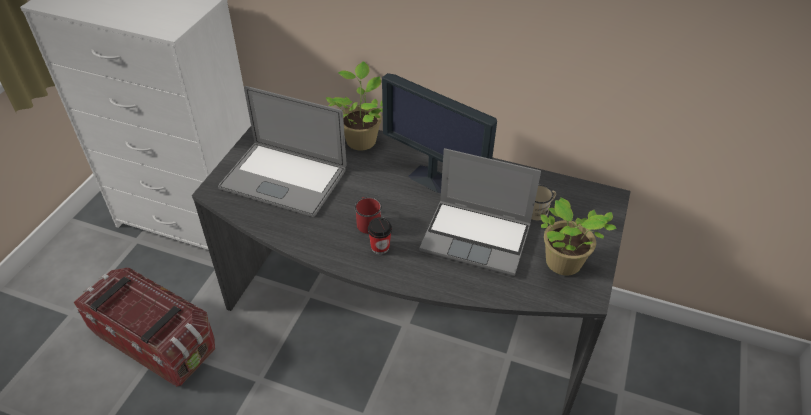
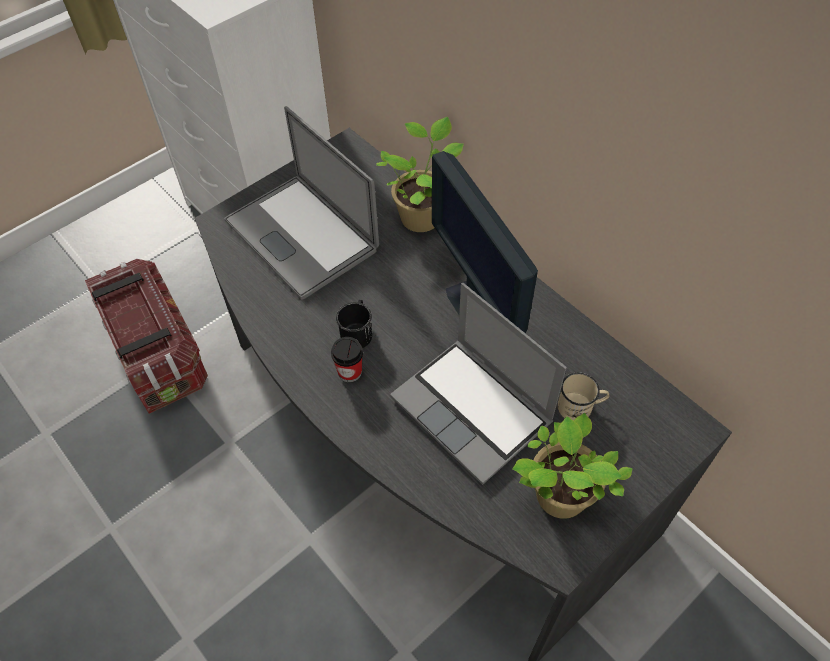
camera: 30 degrees right, 10 degrees up
red mug [355,197,382,234] -> black mug [336,300,372,348]

